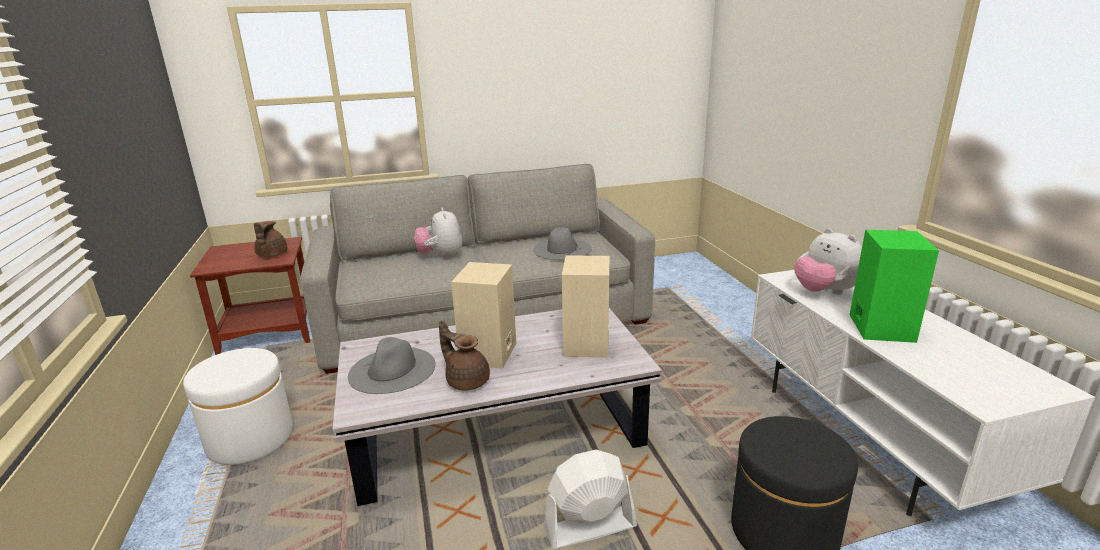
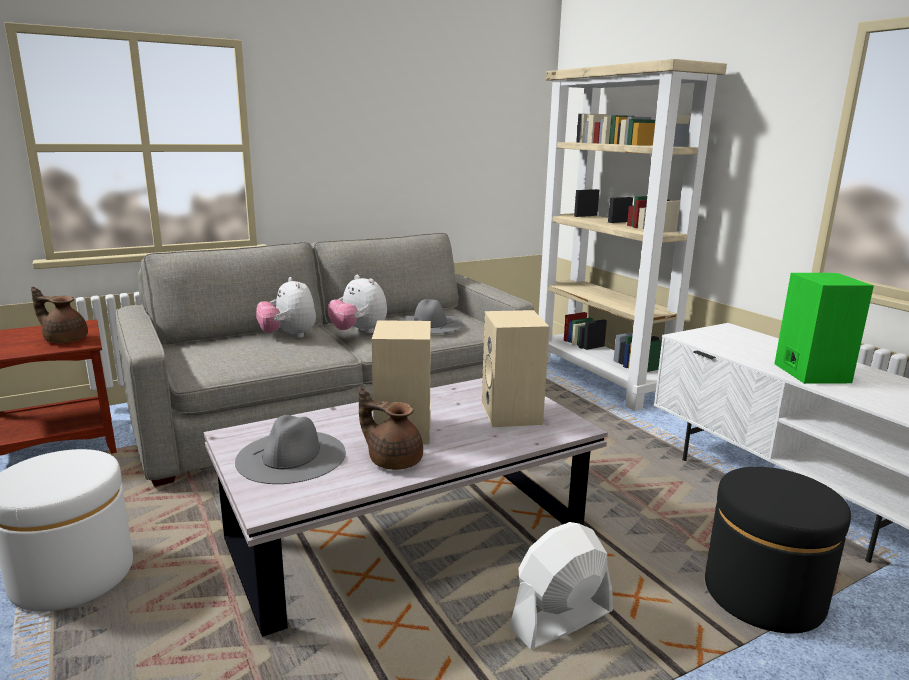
camera: 15 degrees left, 5 degrees down
brown teapot [254,221,287,257] -> brown teapot turned 120 degrees clockwise [31,287,88,343]
plush toy [794,228,862,295] -> plush toy moved to [328,275,387,333]
none -> beige bookcase [539,59,727,411]

